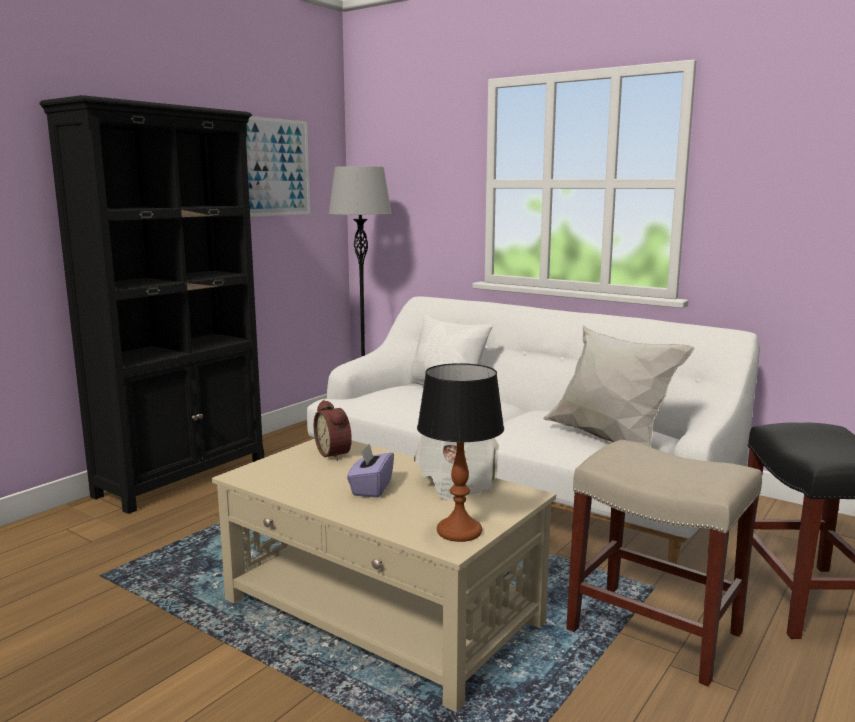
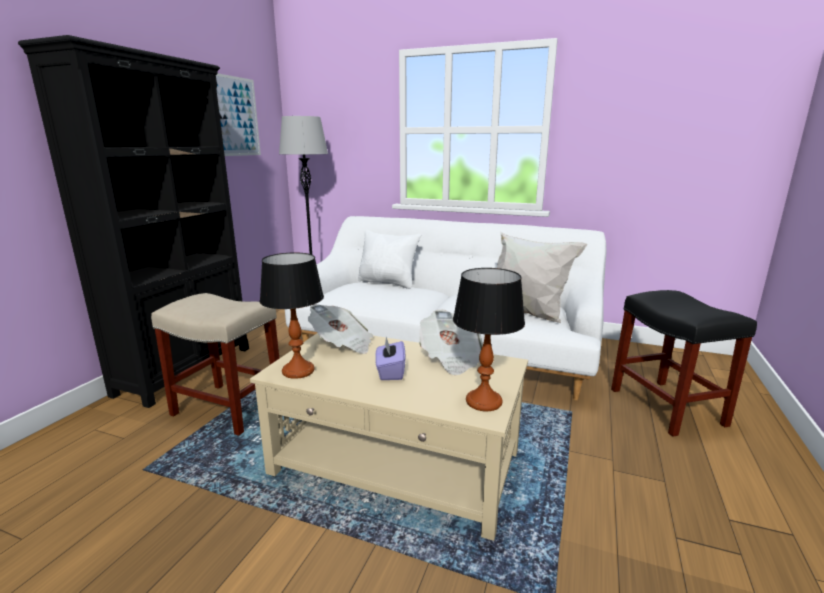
camera: 15 degrees left, 5 degrees up
alarm clock [314,400,352,461] -> newspaper [308,304,373,354]
beige stool [566,440,762,686] -> beige stool moved to [151,293,279,436]
none -> table lamp [260,253,324,379]

